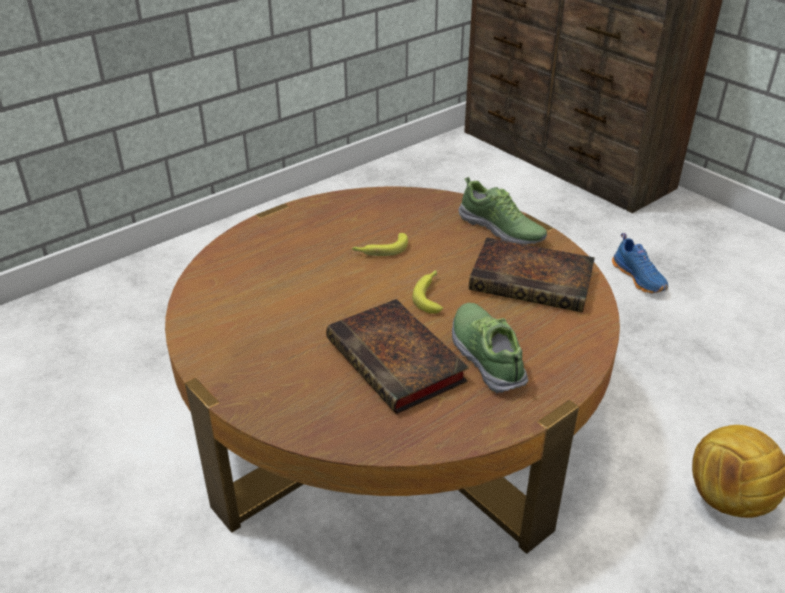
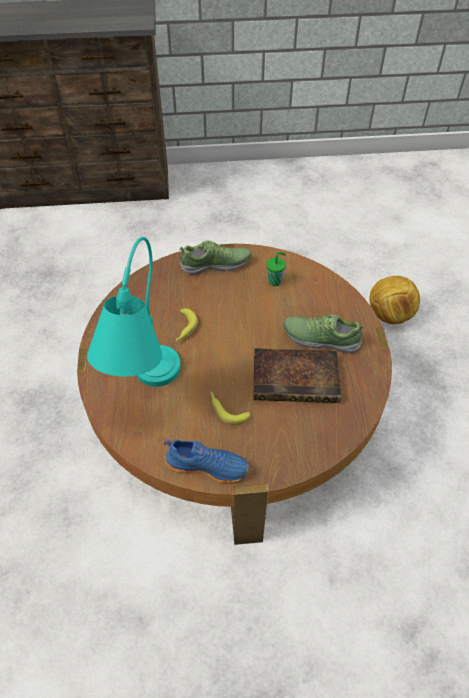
camera: 55 degrees left, 15 degrees up
banana [412,270,443,314] -> banana moved to [210,392,250,425]
book [469,237,595,313] -> green cup [266,252,286,286]
blue shoe [612,233,668,293] -> blue shoe moved to [164,439,249,483]
none -> turquoise table lamp [87,237,181,387]

